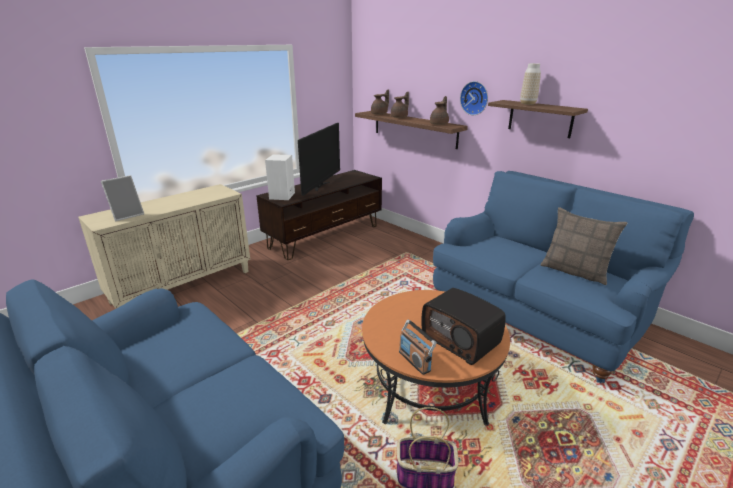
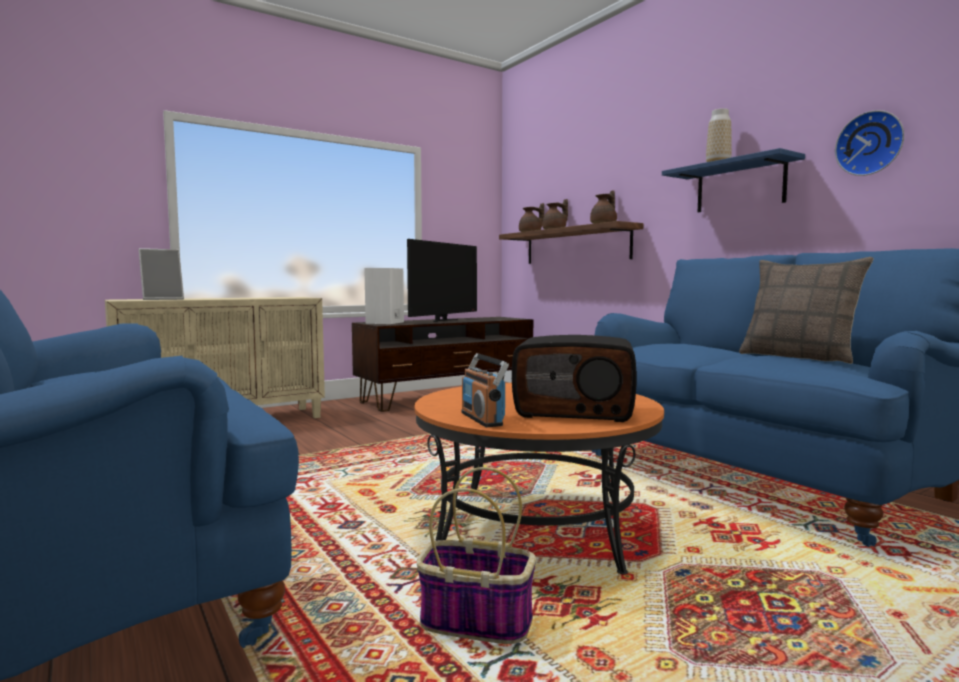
camera: 10 degrees right, 20 degrees down
radio [421,288,506,365] -> radio turned 45 degrees counterclockwise [512,335,637,422]
wall clock [460,81,488,115] -> wall clock moved to [835,110,904,176]
brown shelf [488,100,588,138] -> blue shelf [662,148,805,212]

